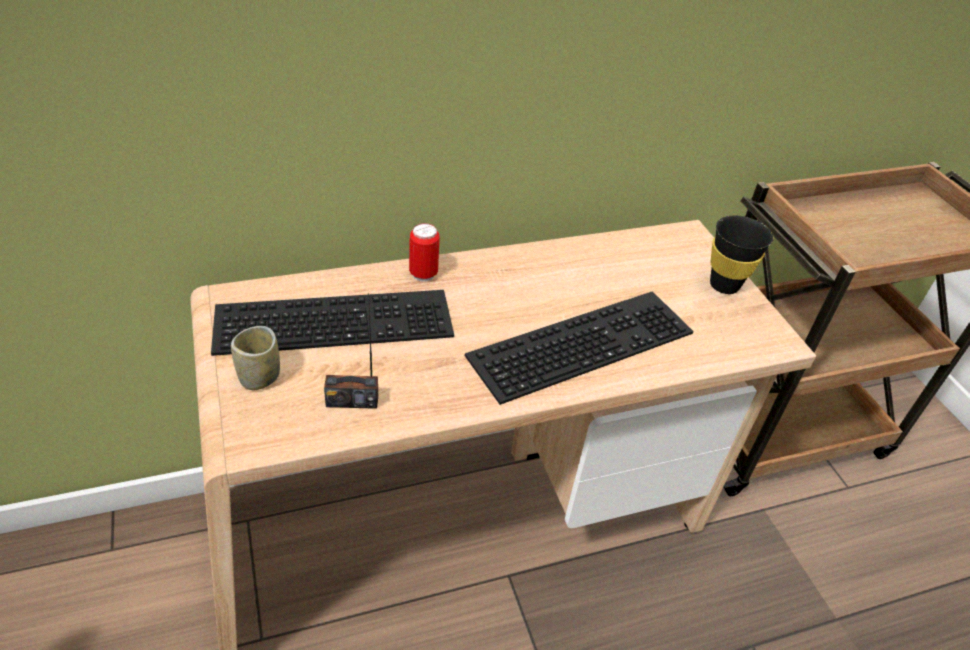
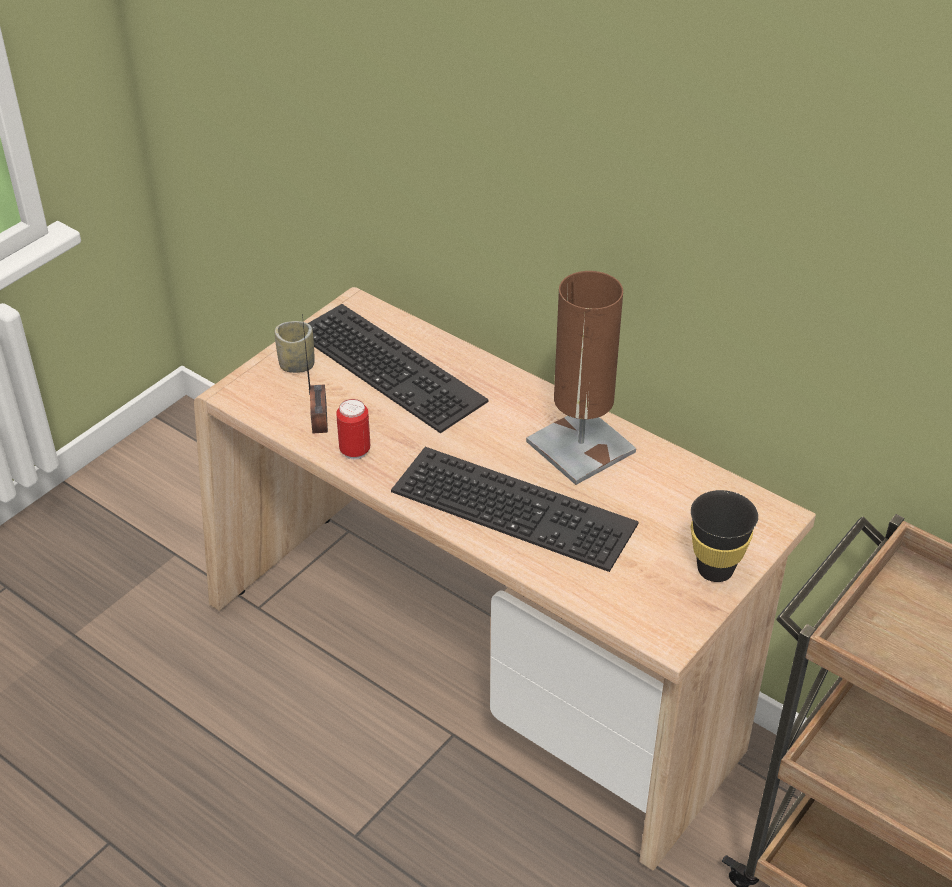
camera: 60 degrees right, 0 degrees up
radio [324,305,378,409] -> radio turned 150 degrees counterclockwise [302,313,328,434]
can [409,223,440,282] -> can moved to [336,399,370,460]
none -> brown table lamp [526,271,636,485]

